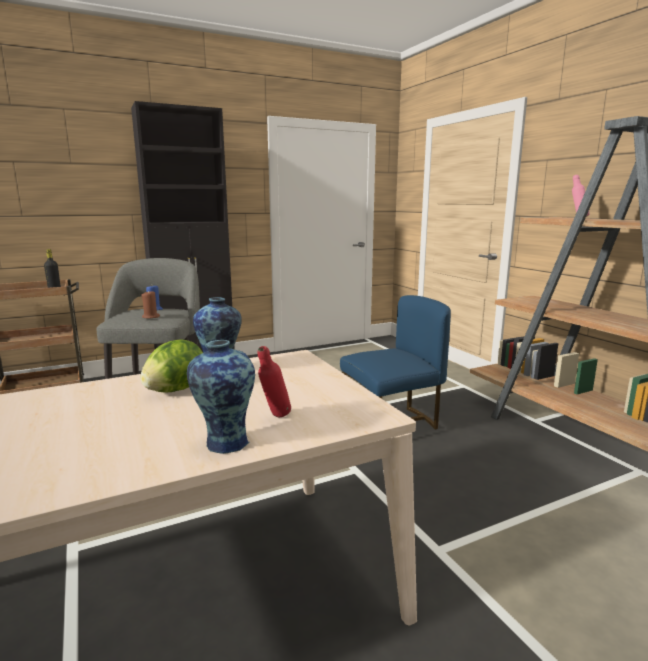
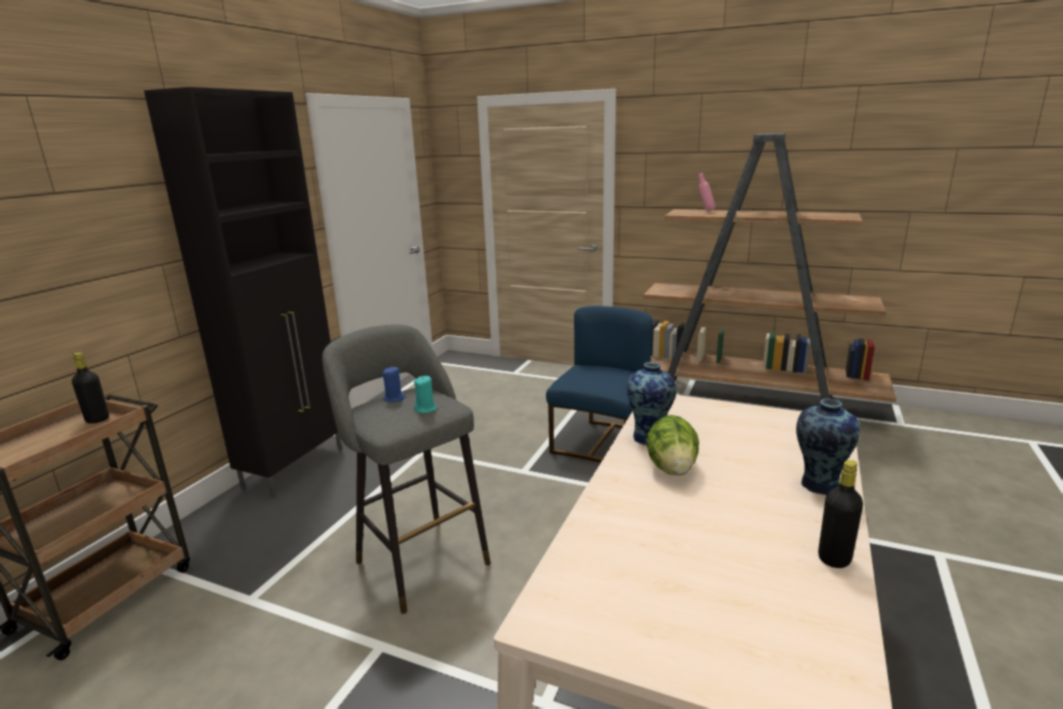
camera: 40 degrees left, 5 degrees up
brown candle [141,290,160,319] -> turquoise candle [414,376,437,413]
red bottle [258,346,291,417] -> none
none -> black bottle [818,460,863,568]

